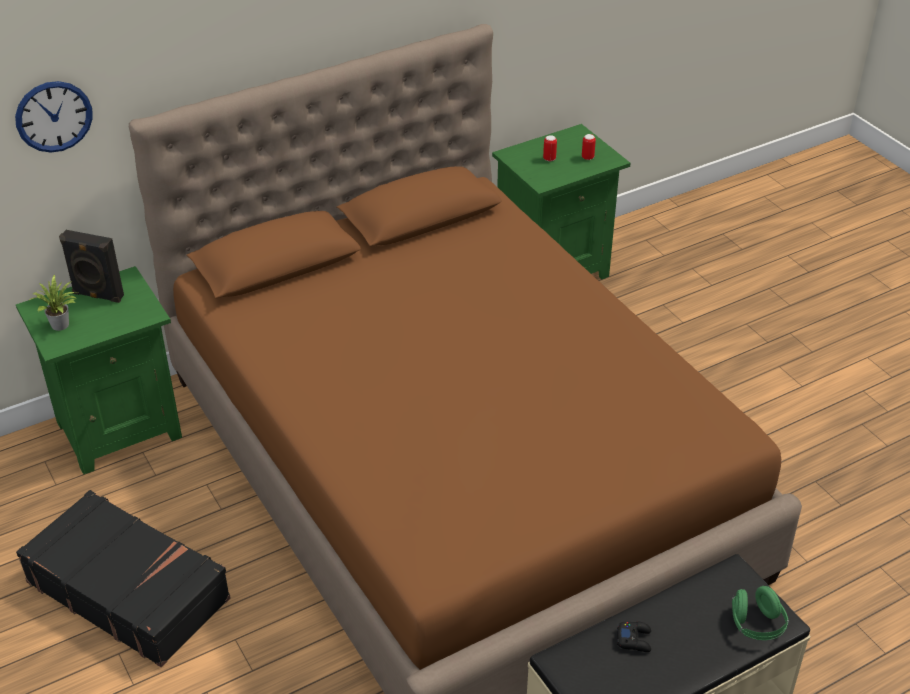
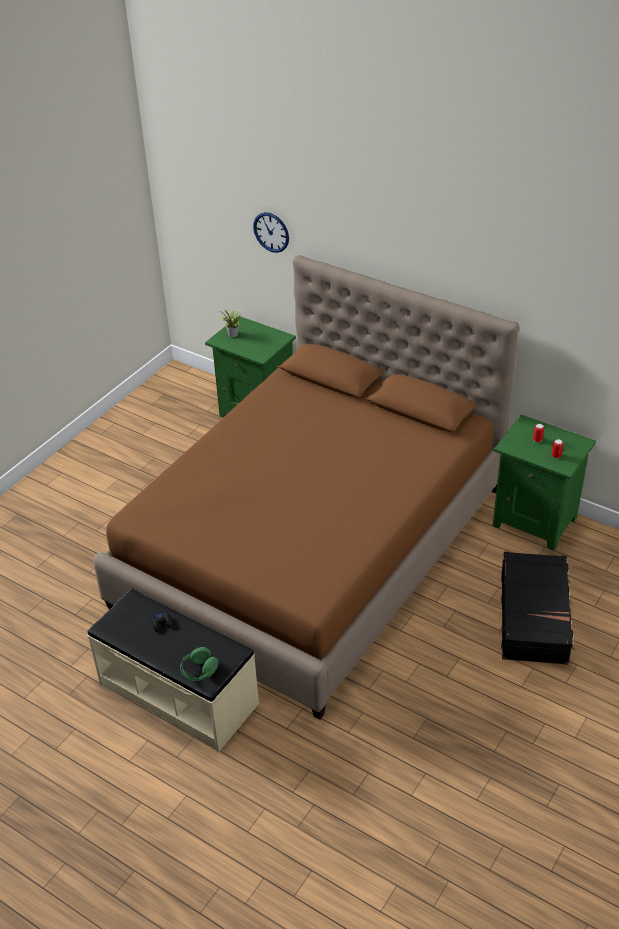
camera: 65 degrees right, 0 degrees up
black suitcase [16,490,230,667] -> black suitcase moved to [501,552,575,665]
black speaker [59,230,124,303] -> none

